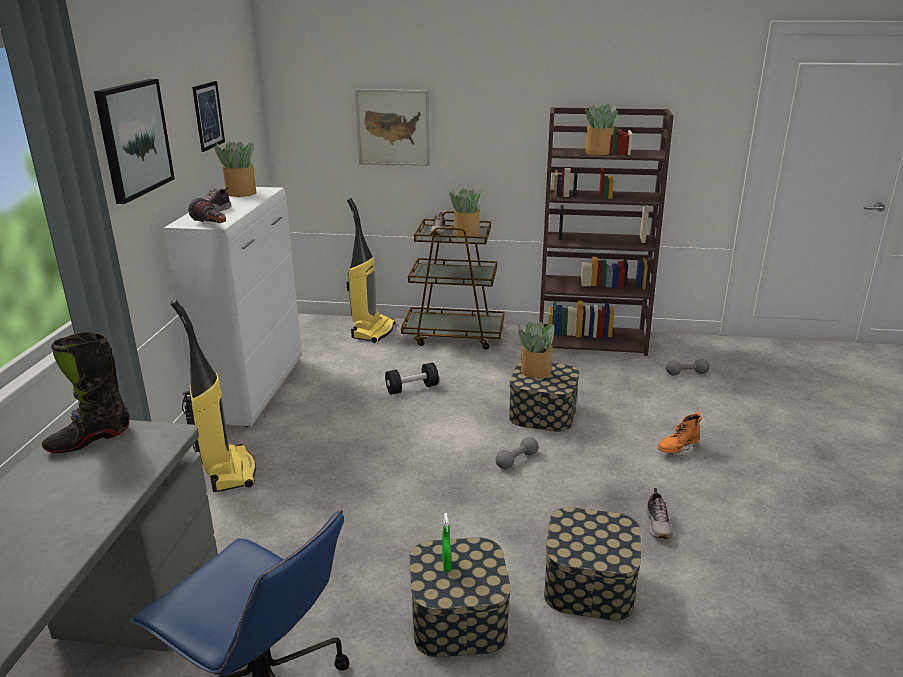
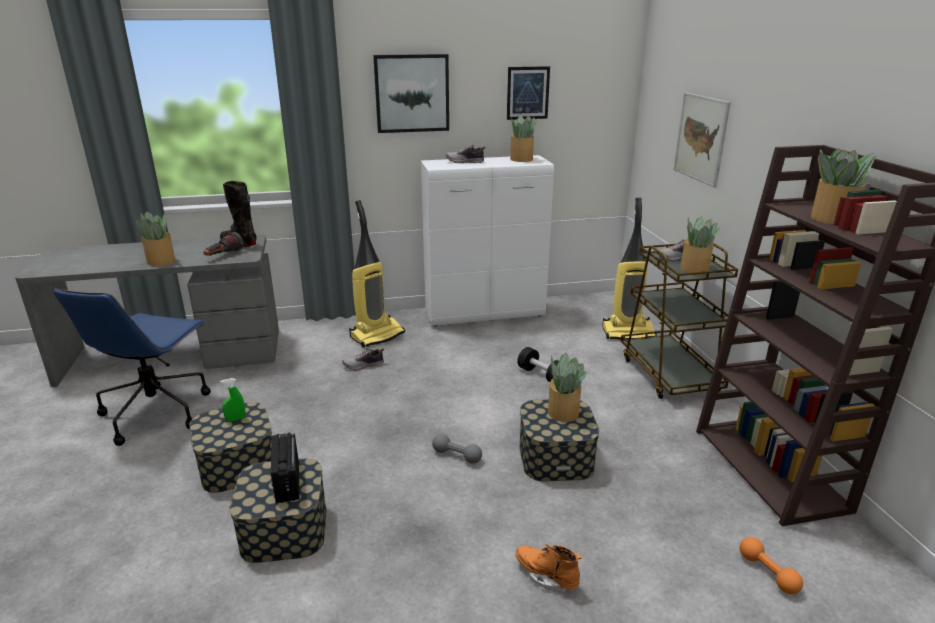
camera: 70 degrees right, 0 degrees up
flashlight [188,198,226,223] -> flashlight moved to [203,232,244,256]
shoe [646,488,673,539] -> shoe moved to [342,348,384,370]
grey dumbbell [666,359,710,376] -> orange dumbbell [740,537,803,594]
none -> potted plant [134,212,175,266]
none -> radio [271,432,300,503]

